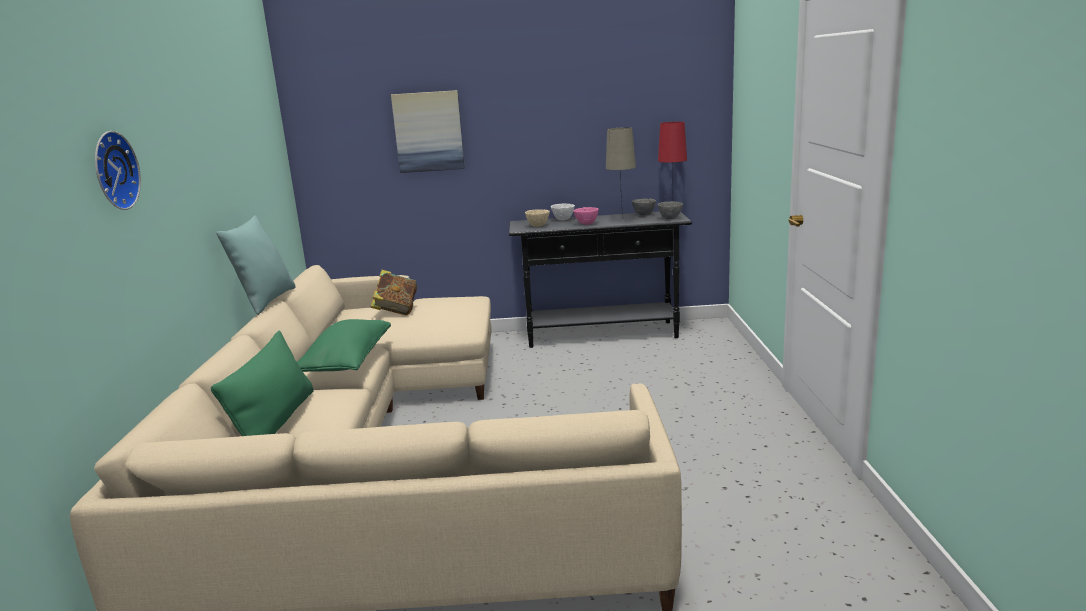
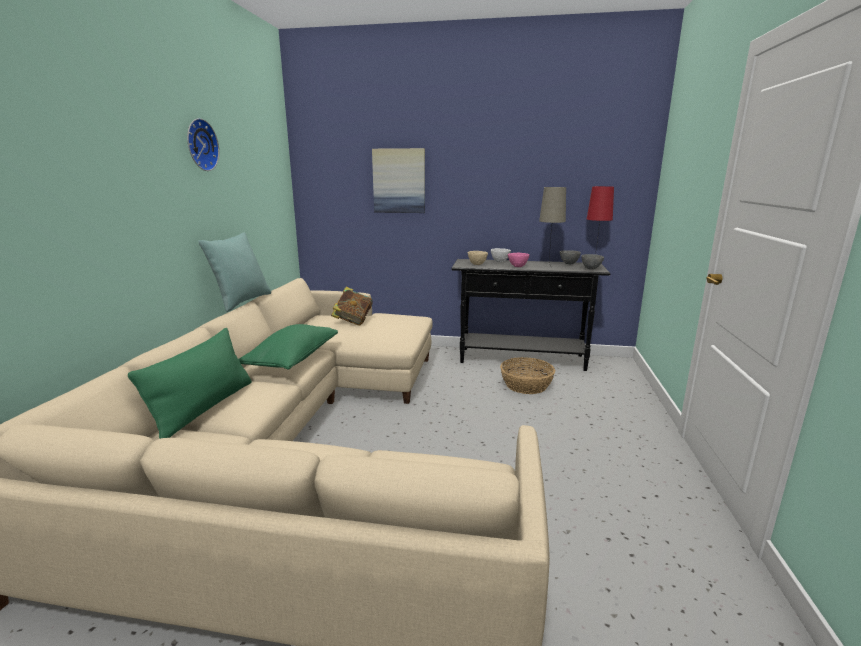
camera: 10 degrees right, 0 degrees up
wall clock [95,131,141,210] -> wall clock moved to [187,118,219,171]
none -> basket [500,357,555,394]

